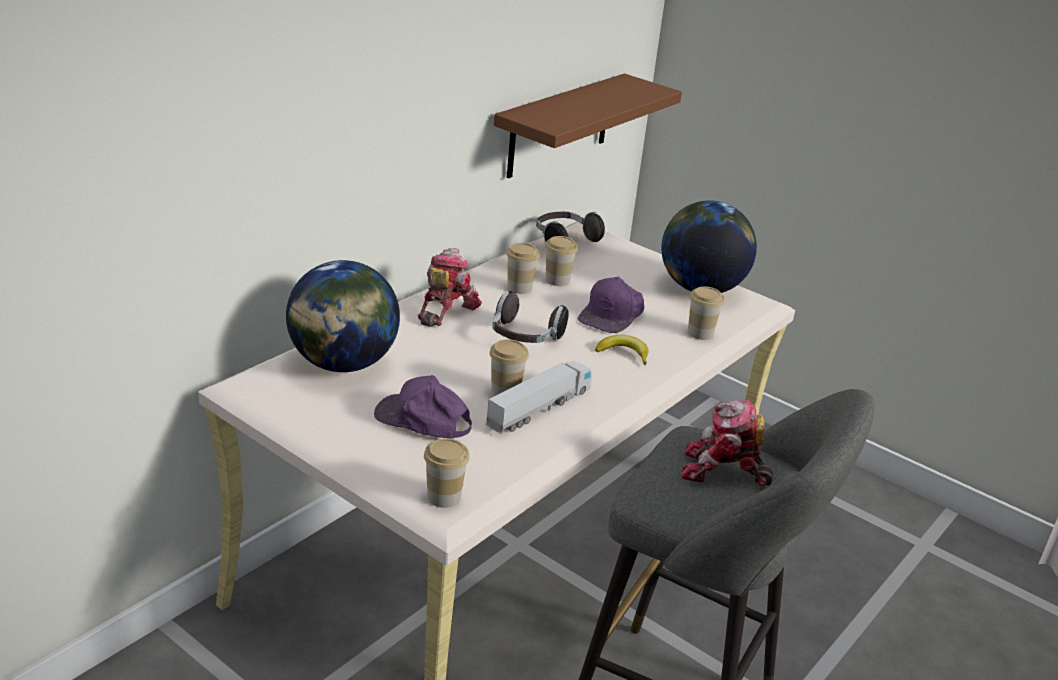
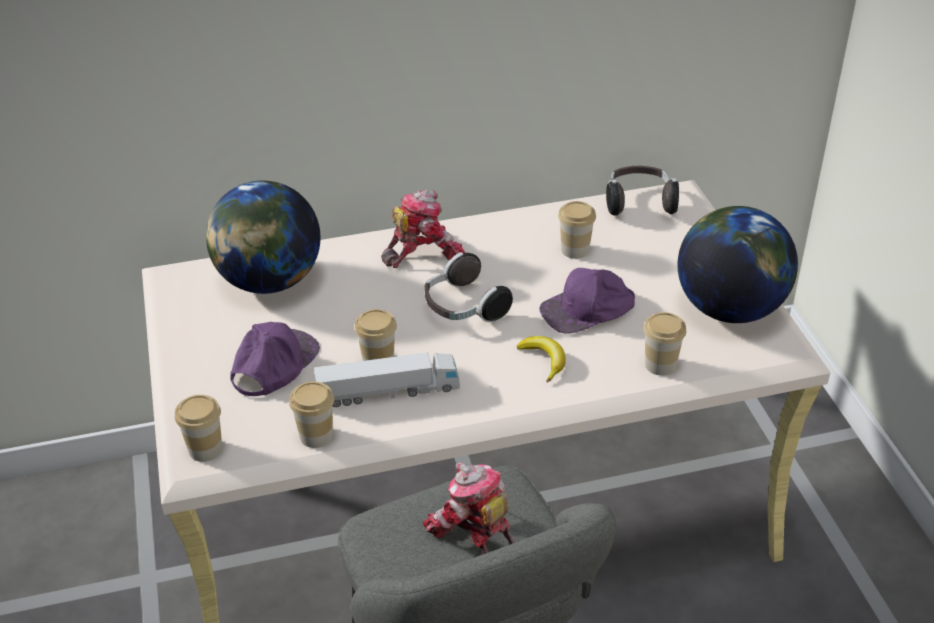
camera: 40 degrees right, 10 degrees up
purple cap [374,375,472,439] -> purple cap turned 60 degrees clockwise [230,322,320,396]
brown shelf [494,74,682,178] -> none
cup [506,243,540,294] -> cup moved to [289,381,334,448]

